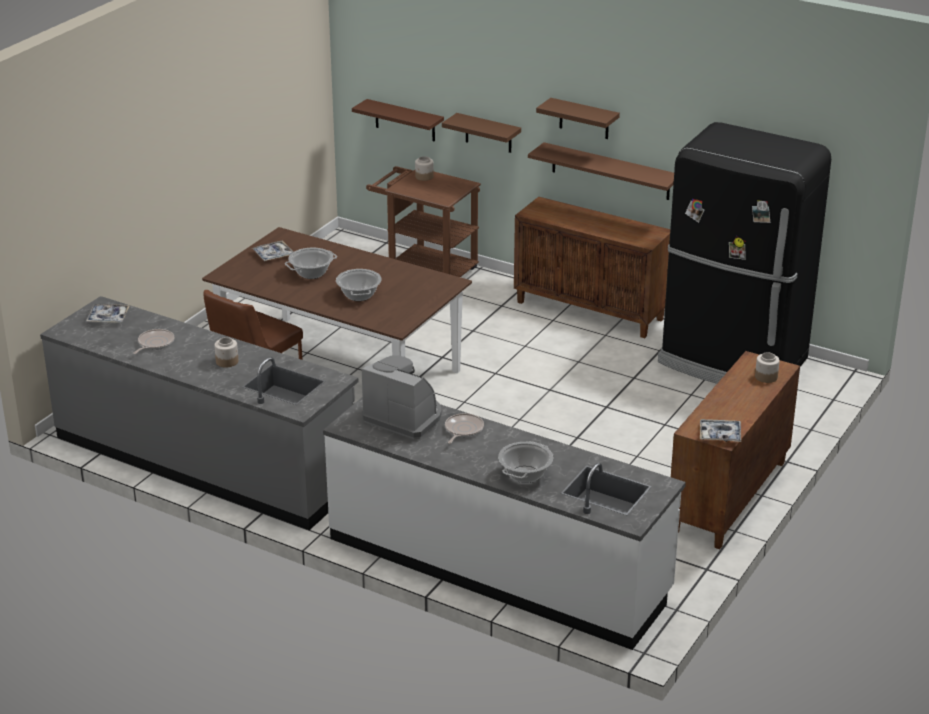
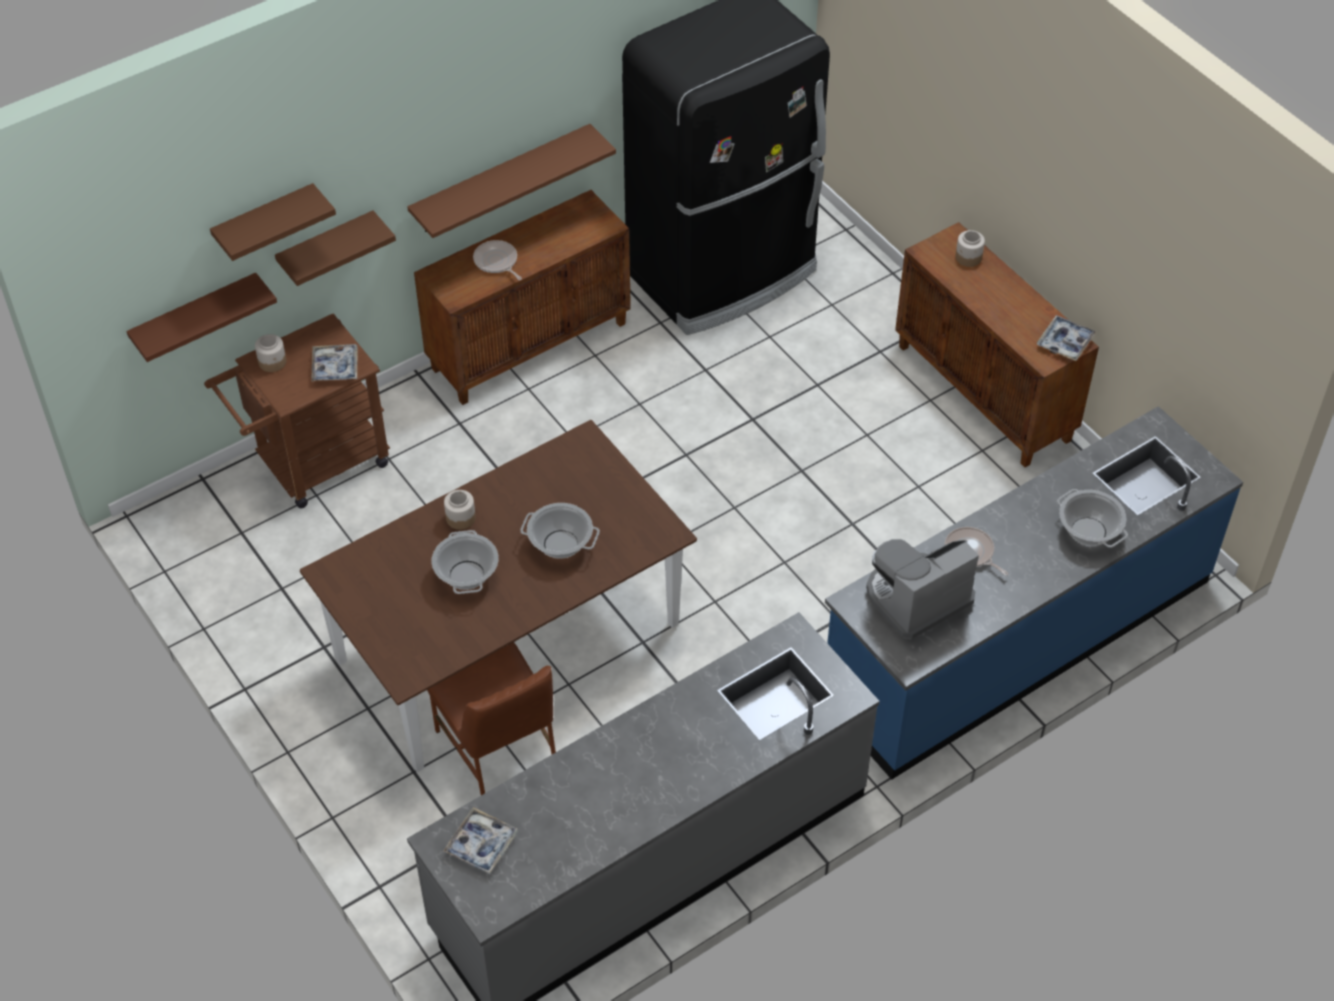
camera: 65 degrees left, 20 degrees up
frying pan [133,329,175,354] -> frying pan moved to [473,240,522,280]
jar [214,337,238,367] -> jar moved to [444,490,476,530]
tray [252,241,294,261] -> tray moved to [312,344,358,381]
white counter [323,397,686,650] -> blue counter [825,406,1243,780]
brown shelf [536,98,620,139] -> brown shelf moved to [210,183,336,261]

